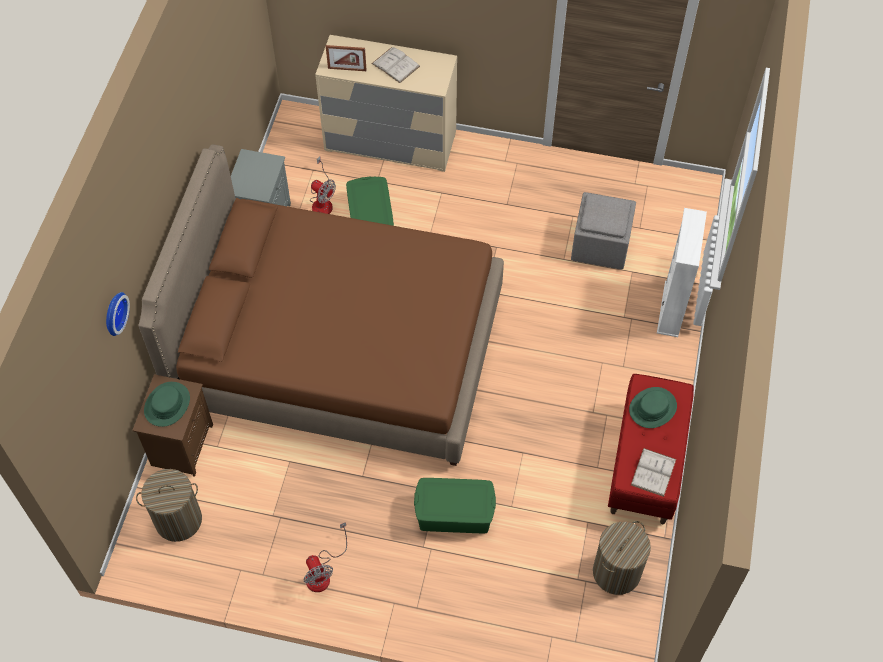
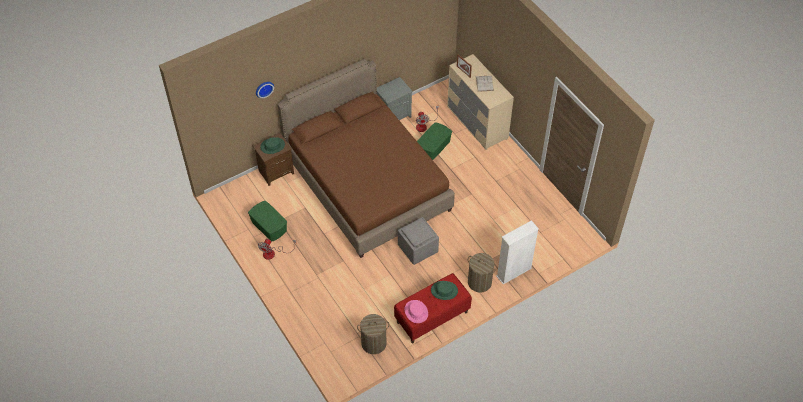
camera: 45 degrees right, 5 degrees down
laundry basket [136,469,202,542] -> laundry basket moved to [468,253,496,293]
green storage box [414,478,496,533] -> green storage box moved to [248,201,287,241]
grey ottoman [571,192,636,270] -> grey ottoman moved to [398,217,439,265]
white book [631,448,676,497] -> pink hat [405,300,428,323]

